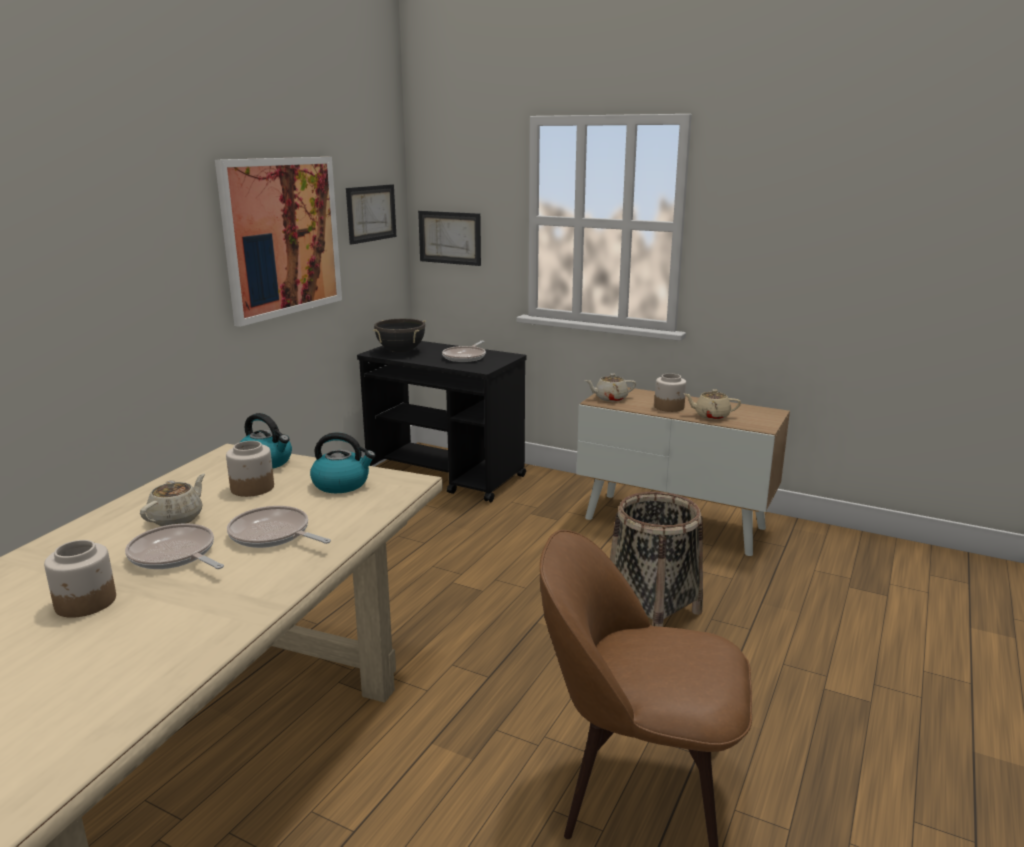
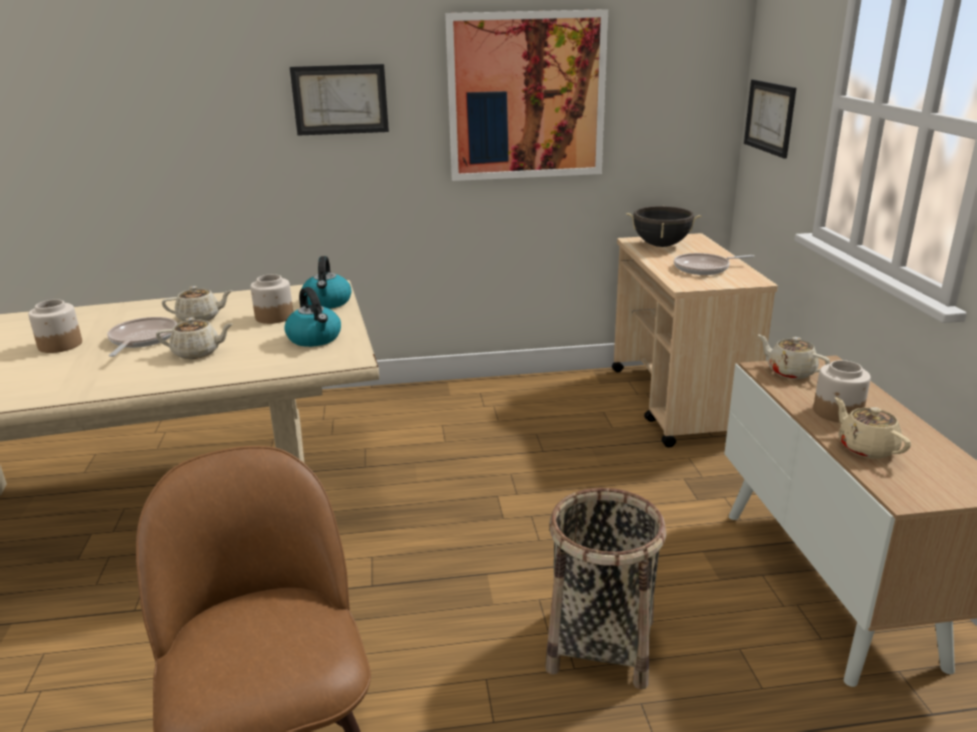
camera: 55 degrees right, 5 degrees up
frying pan [227,506,331,548] -> beige teapot [156,317,233,359]
picture [346,184,396,245] -> picture moved to [290,64,389,136]
black cart [357,341,526,502] -> beige cart [612,233,778,448]

